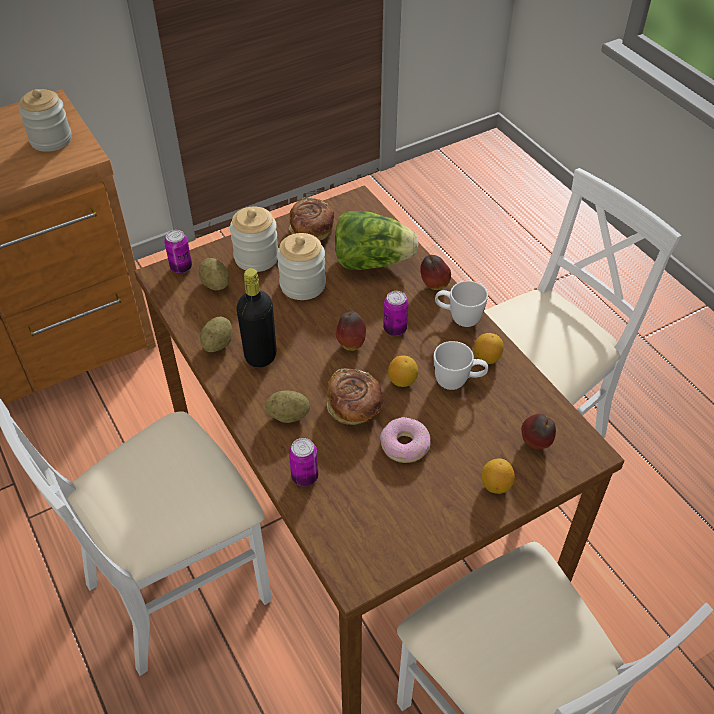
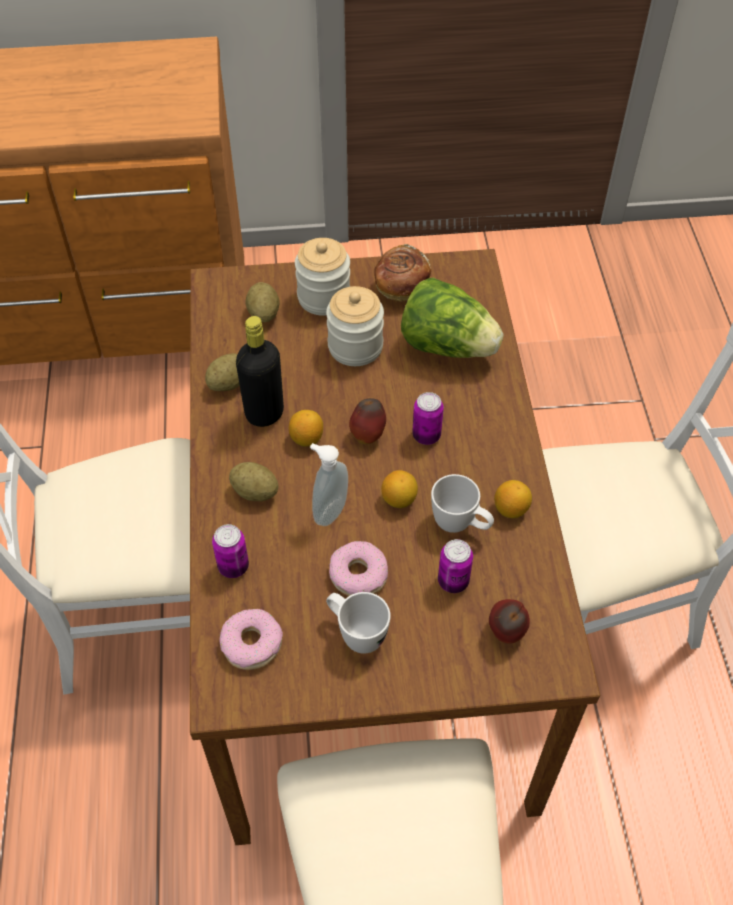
camera: 25 degrees right, 5 degrees up
jar [19,89,72,152] -> none
can [164,230,192,273] -> can moved to [438,539,473,593]
bread [326,369,383,425] -> soap dispenser [310,443,348,526]
apple [420,255,451,290] -> none
white mug [435,281,488,327] -> white mug moved to [326,592,391,654]
lemon [481,458,515,494] -> lemon moved to [289,410,323,447]
none -> donut [219,609,283,670]

